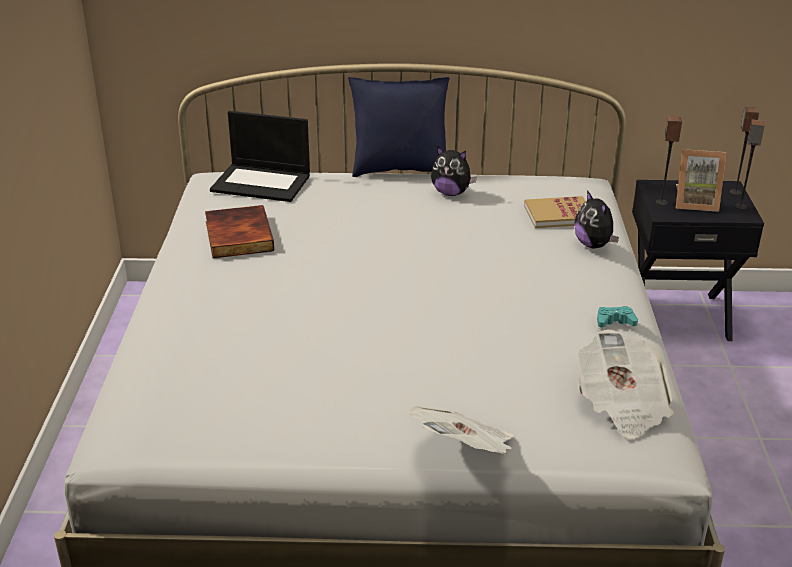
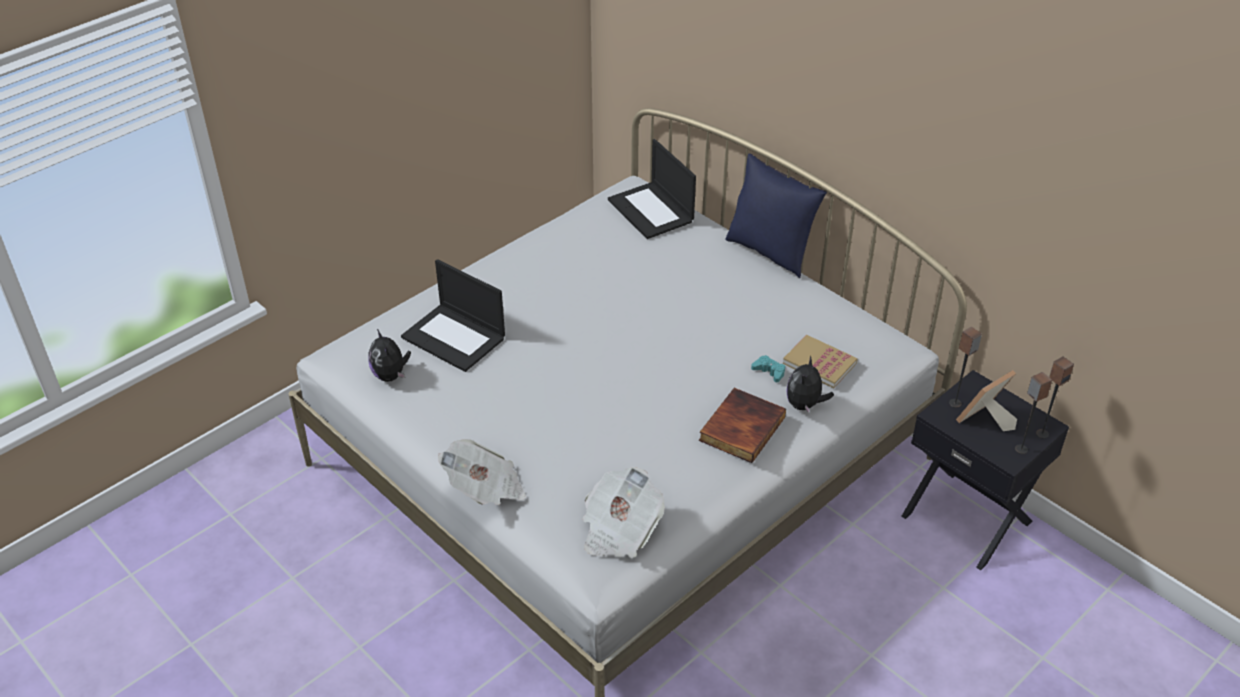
camera: 45 degrees right, 10 degrees up
book [205,205,274,258] -> book moved to [699,388,786,463]
plush toy [431,146,477,196] -> plush toy moved to [368,329,411,382]
turquoise game controller [597,306,638,328] -> turquoise game controller moved to [751,355,785,382]
picture frame [676,149,726,212] -> picture frame turned 90 degrees clockwise [956,370,1017,431]
none -> laptop [401,259,505,372]

